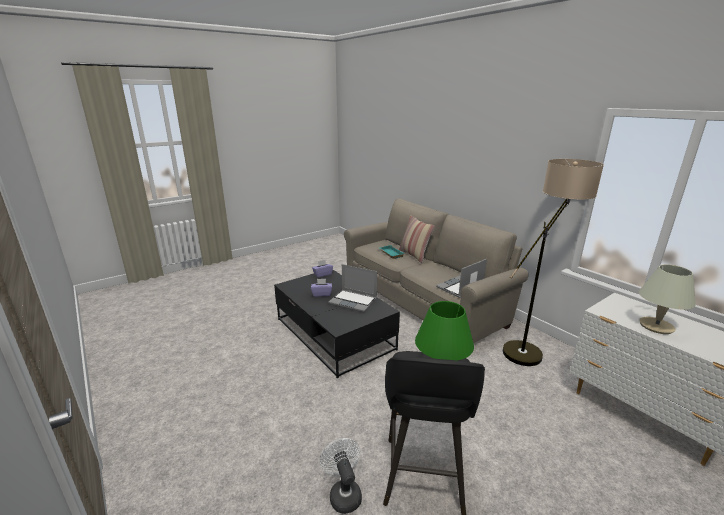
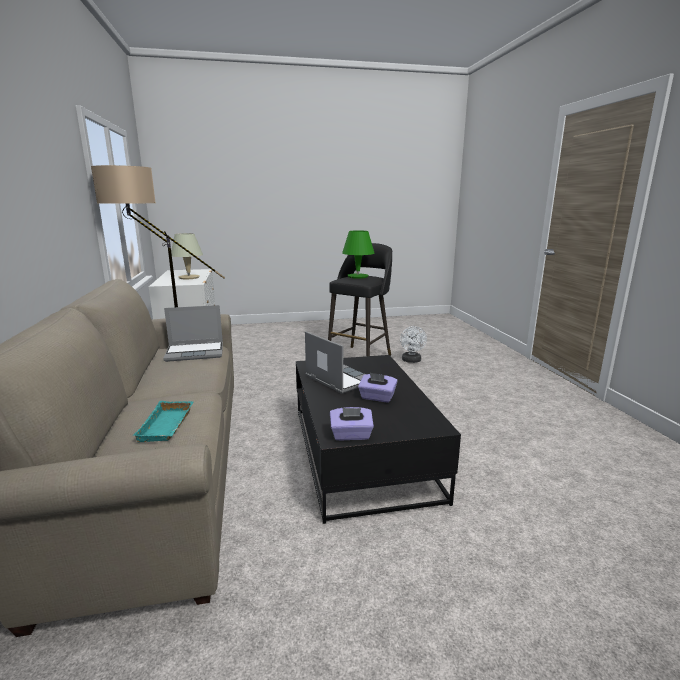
camera: 155 degrees left, 5 degrees down
pillow [399,215,435,263] -> none

